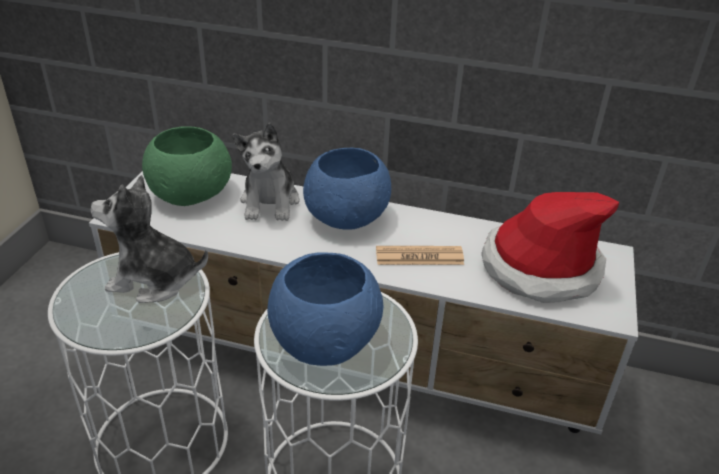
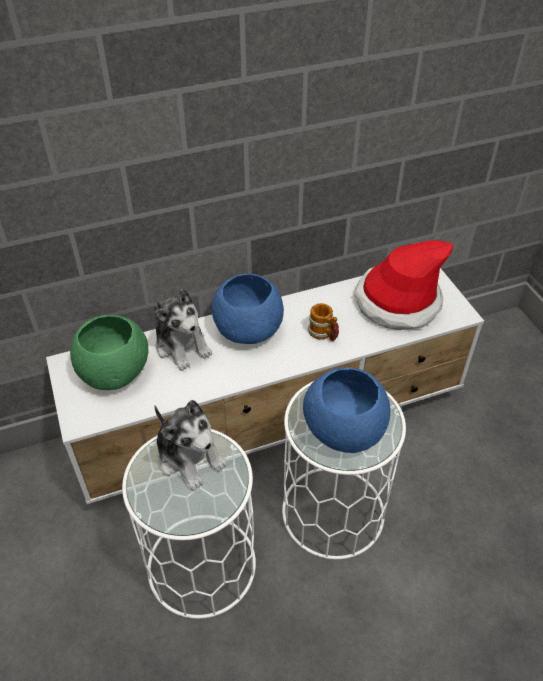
camera: 35 degrees left, 10 degrees up
plush toy [91,175,208,303] -> plush toy turned 105 degrees counterclockwise [154,400,227,491]
newspaper [376,246,464,265] -> mug [308,303,339,341]

